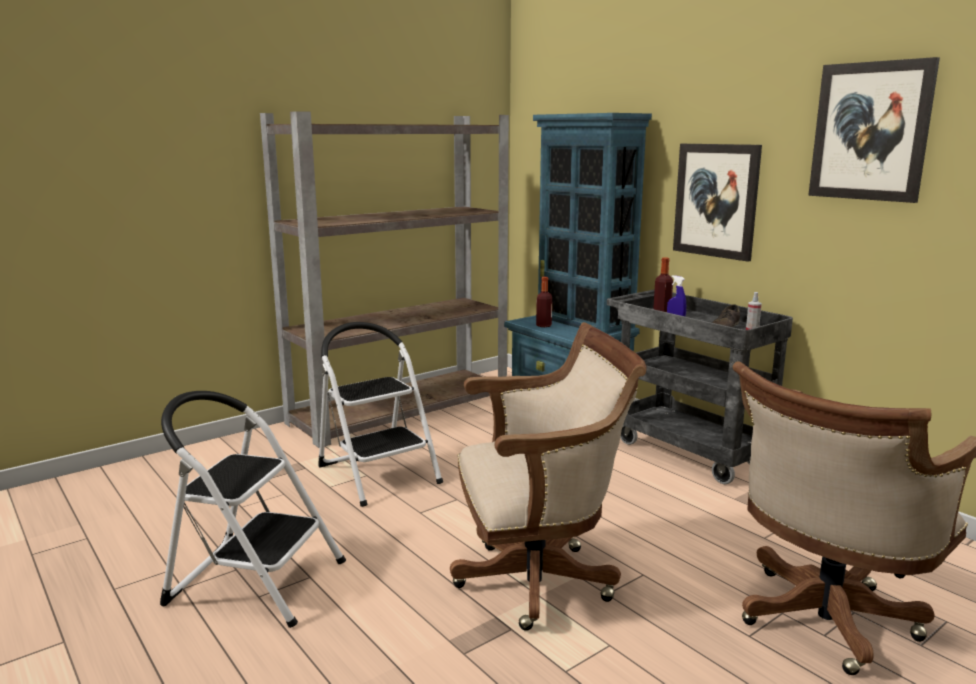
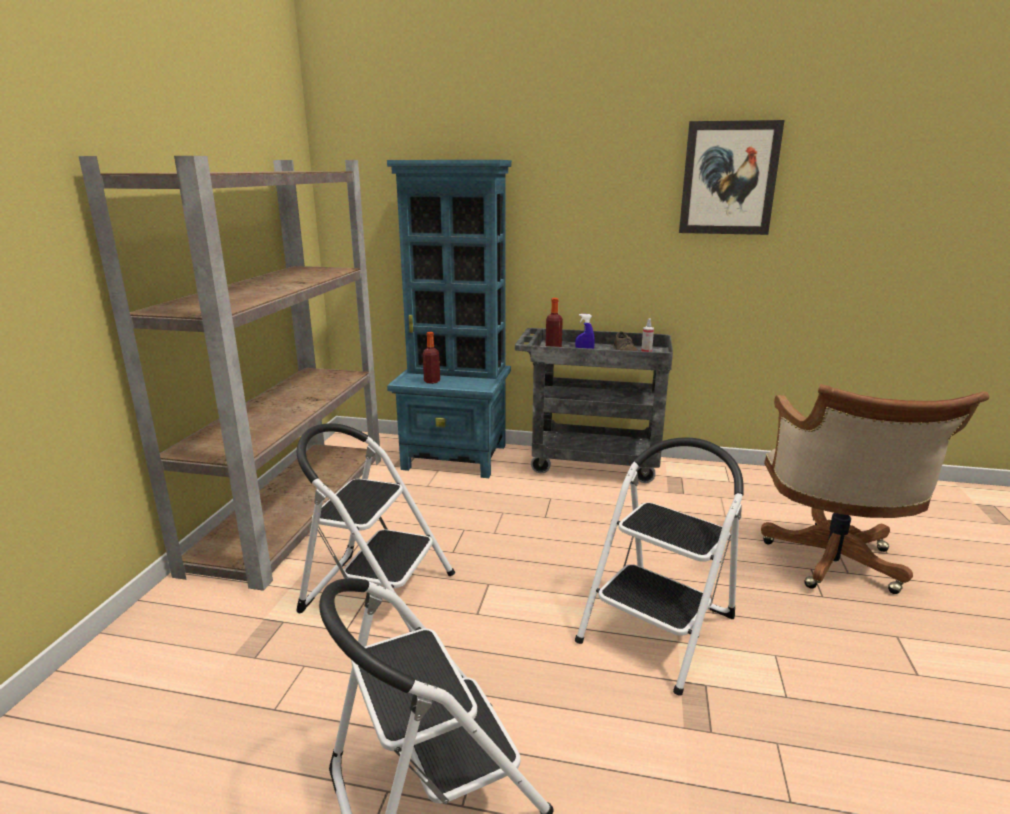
camera: 40 degrees left, 5 degrees up
office chair [450,322,646,631] -> step ladder [575,438,744,696]
picture [673,144,762,262] -> none

